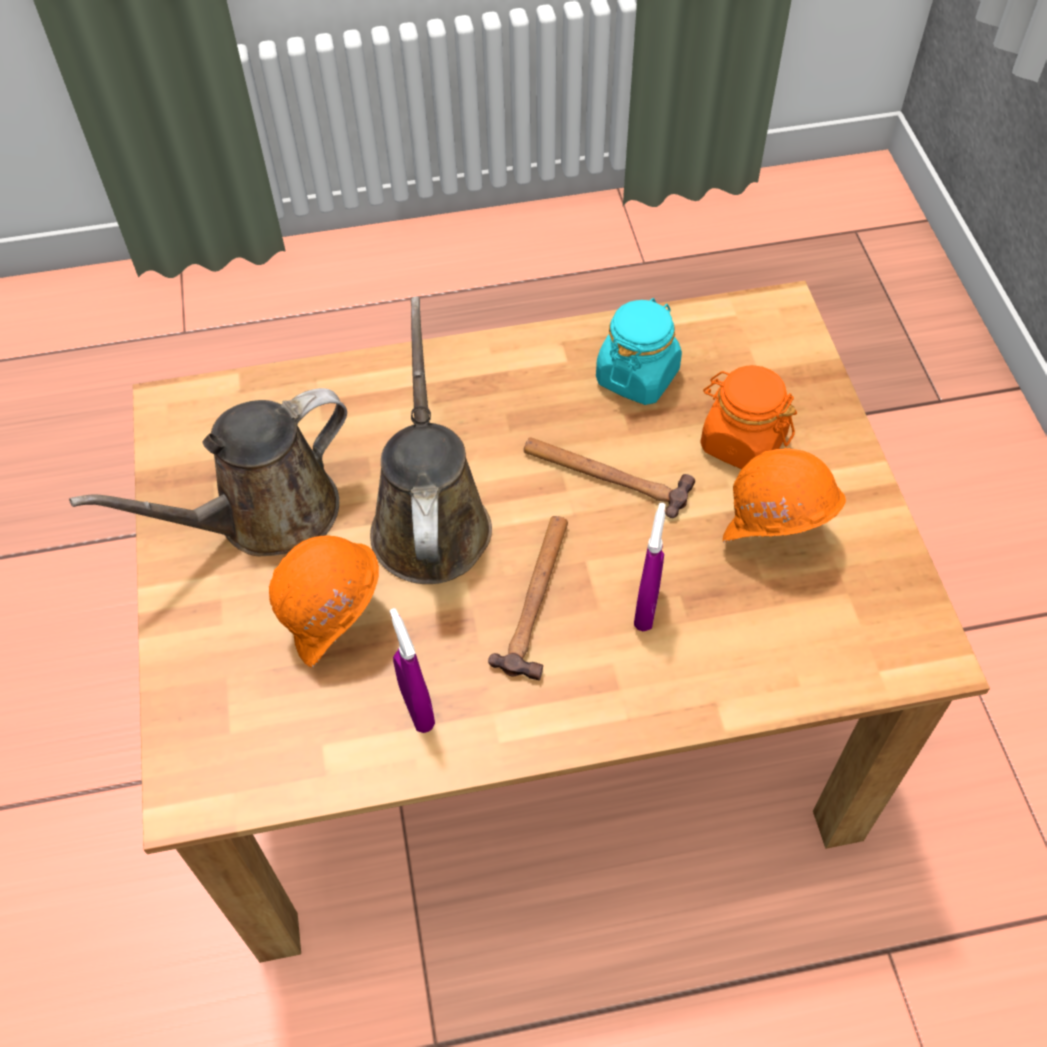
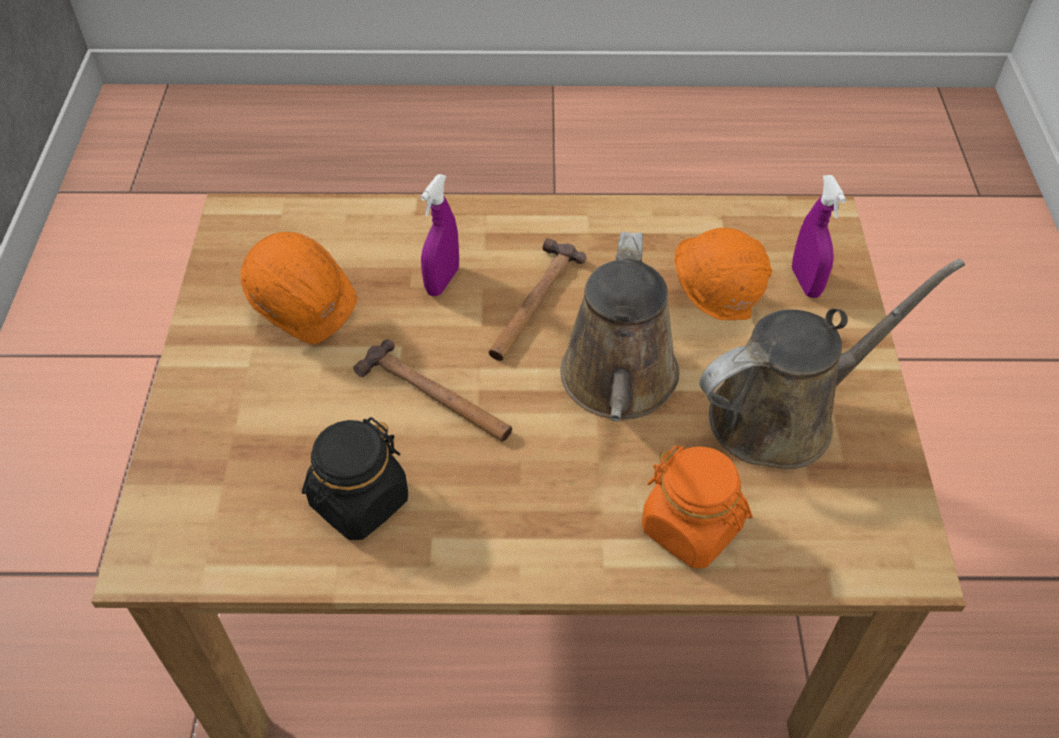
camera: 170 degrees left, 5 degrees down
purple spray bottle [390,608,435,733] -> purple spray bottle moved to [792,175,846,298]
turquoise jar [596,298,682,405] -> black jar [302,417,408,540]
orange jar [701,365,797,469] -> orange jar moved to [642,445,753,568]

